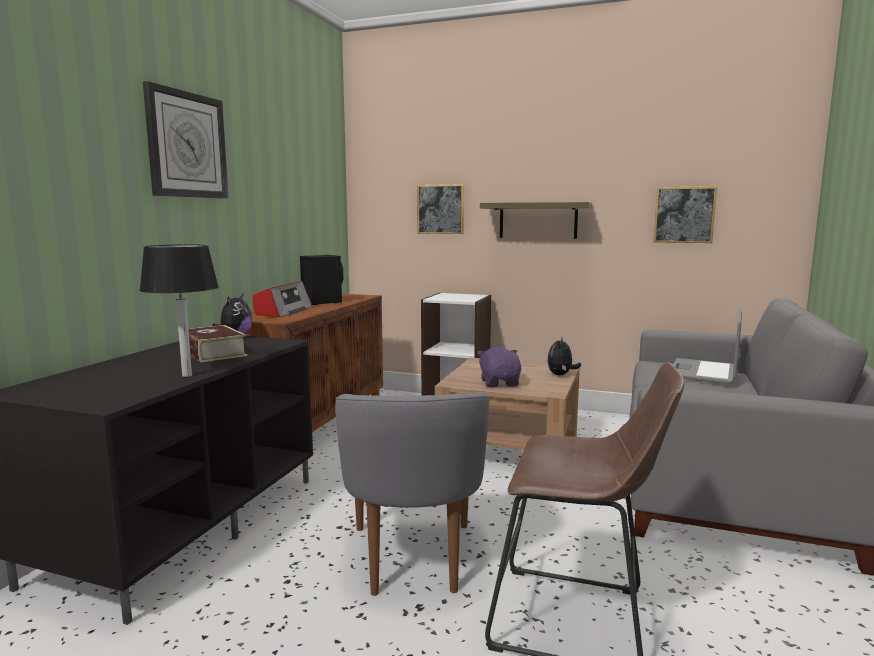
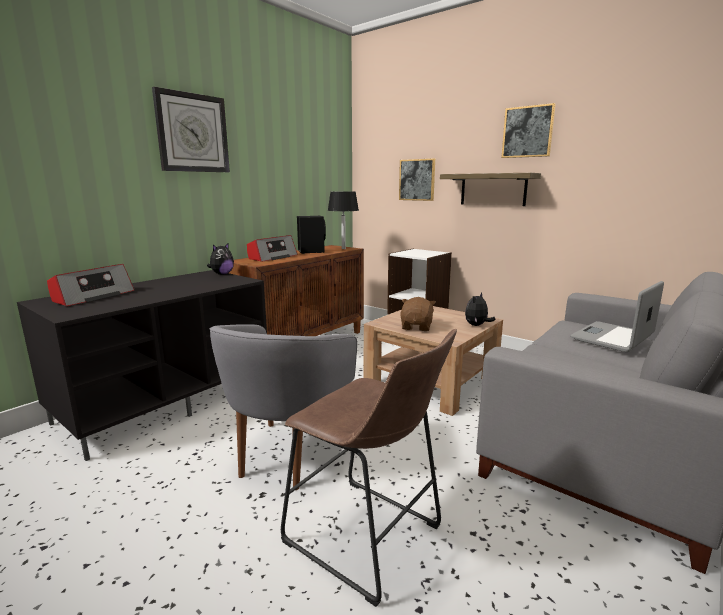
camera: 20 degrees right, 5 degrees up
black table lamp [139,244,219,377] -> black table lamp moved to [328,191,359,249]
book [188,325,247,362] -> none
purple plush toy [477,347,521,387] -> brown plush toy [400,297,436,331]
picture [653,186,717,243] -> picture moved to [501,103,556,158]
none -> radio [47,264,135,306]

